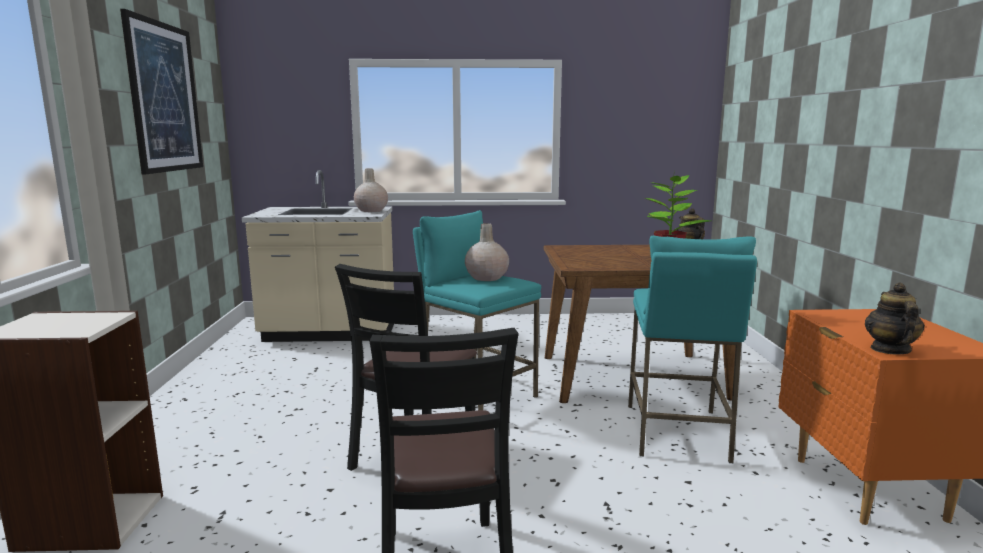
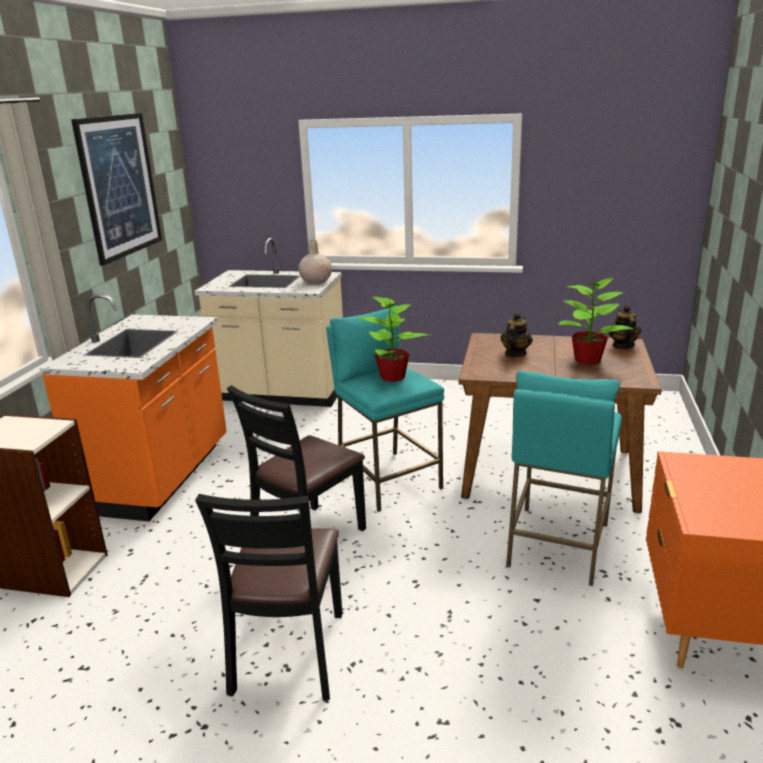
camera: 15 degrees right, 10 degrees up
beige vase [465,223,509,281] -> potted plant [358,292,431,382]
teapot [865,283,925,354] -> teapot moved to [500,313,533,357]
none -> orange counter [40,294,227,521]

